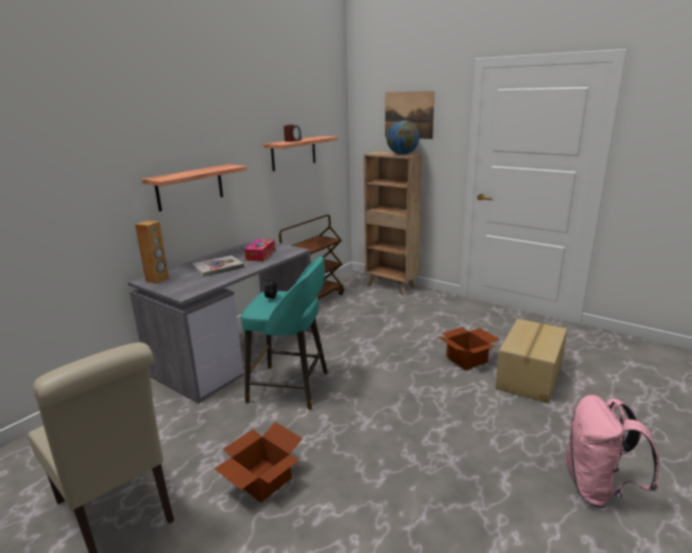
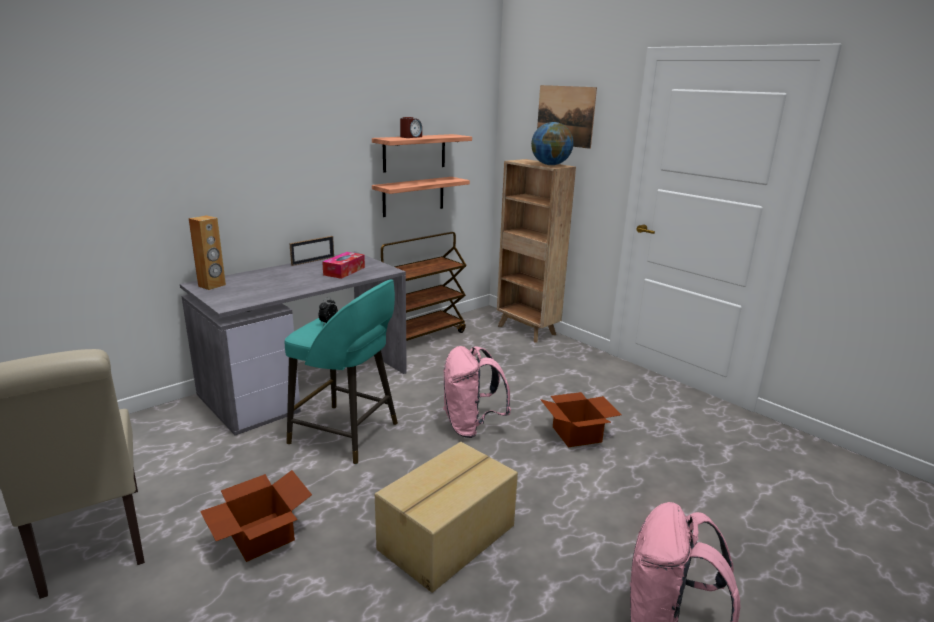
camera: 10 degrees right, 0 degrees up
shelf [141,164,247,211] -> shelf moved to [372,177,470,217]
book [192,255,244,277] -> none
cardboard box [495,319,567,403] -> cardboard box moved to [375,442,518,593]
none -> picture frame [289,236,334,266]
none -> pink backpack [443,346,511,438]

